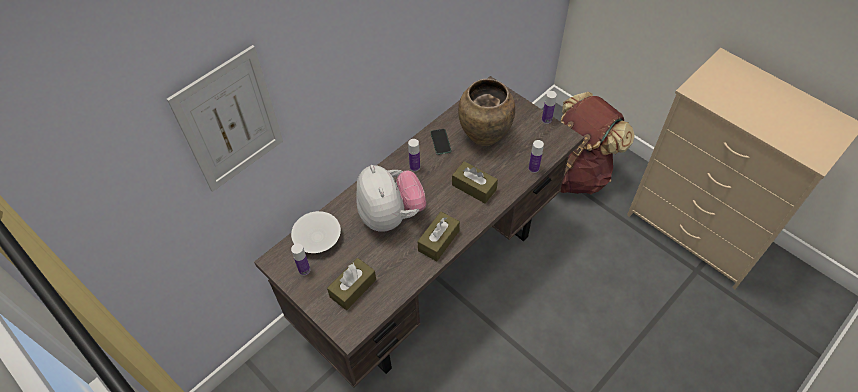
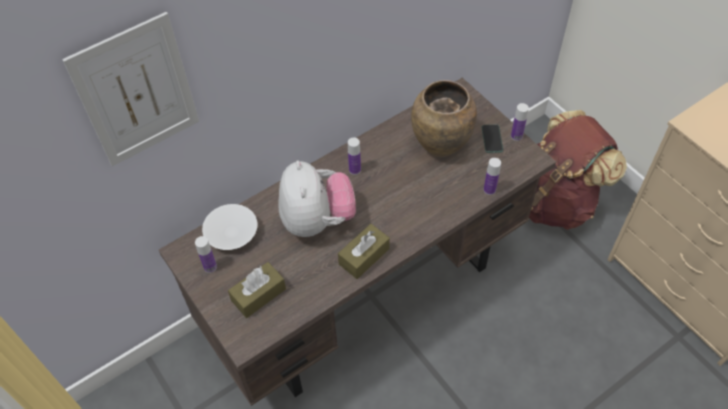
camera: 10 degrees right, 0 degrees up
phone [430,129,452,155] -> phone moved to [482,124,503,153]
brown tissue box [452,161,498,204] -> none

